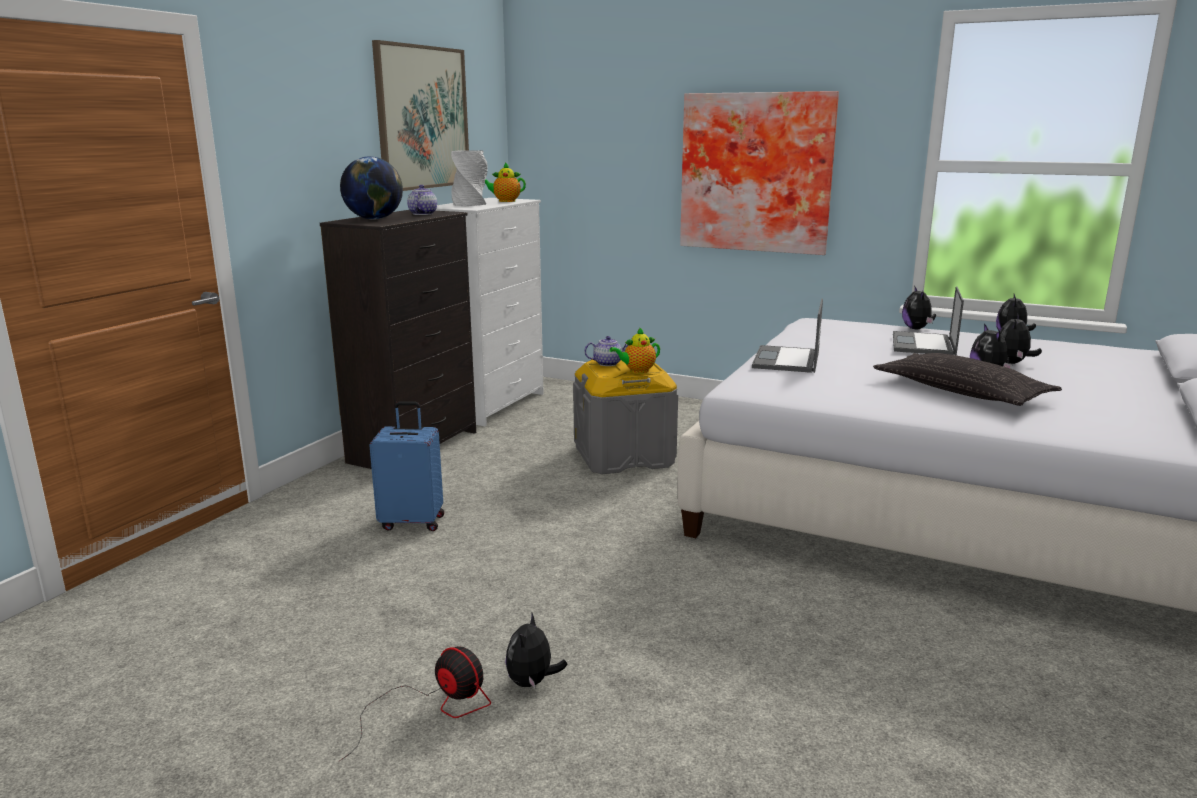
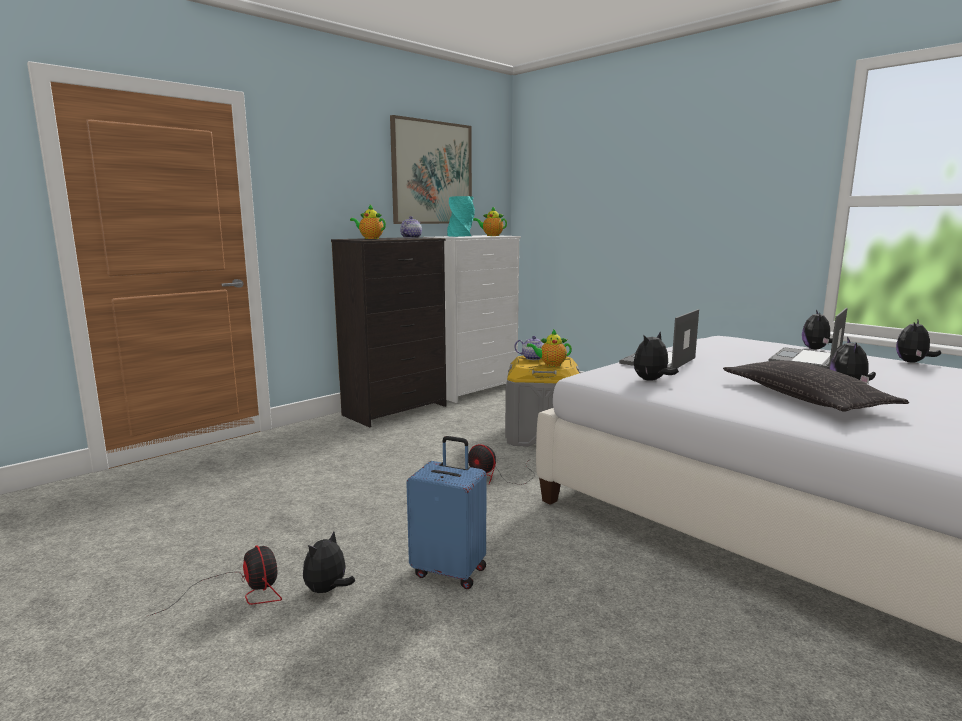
camera: 20 degrees right, 5 degrees down
globe [340,156,403,220] -> teapot [350,205,386,239]
blue suitcase [369,401,444,531] -> blue suitcase moved to [406,436,486,589]
grey vase [451,150,488,206] -> turquoise vase [447,196,475,237]
picture [680,91,839,255] -> none
plush toy [1000,315,1042,364] -> plush toy moved to [634,332,679,381]
none -> fan [468,444,535,485]

